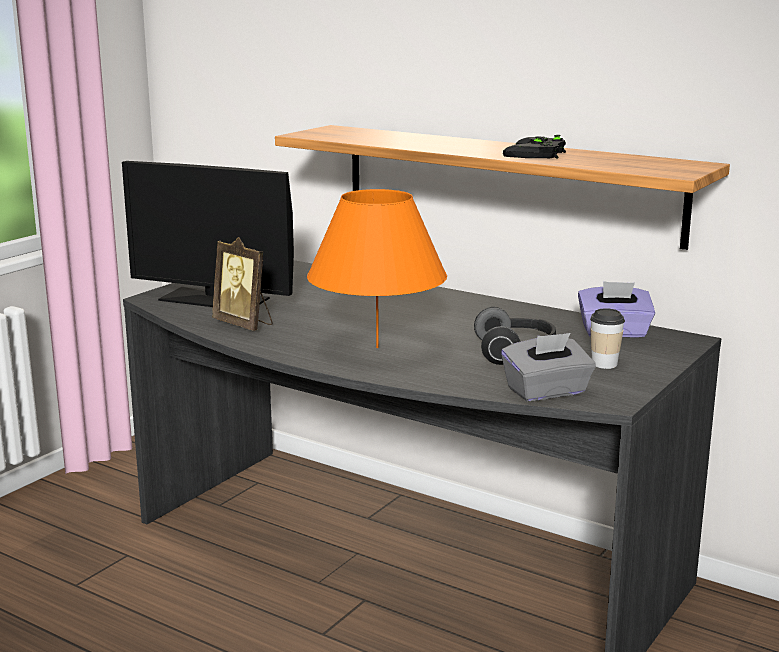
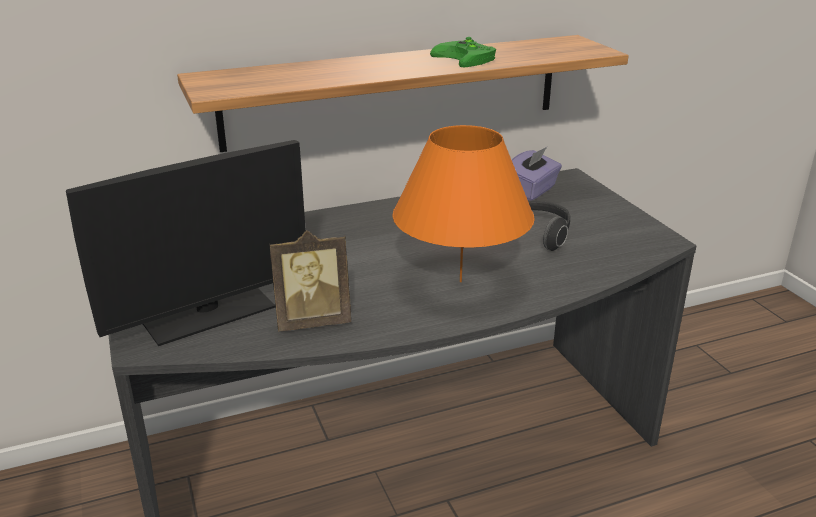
camera: 55 degrees left, 10 degrees up
grey tissue box [501,333,596,402] -> none
black game controller [503,135,566,159] -> green game controller [430,37,496,67]
cup [590,308,625,369] -> none

